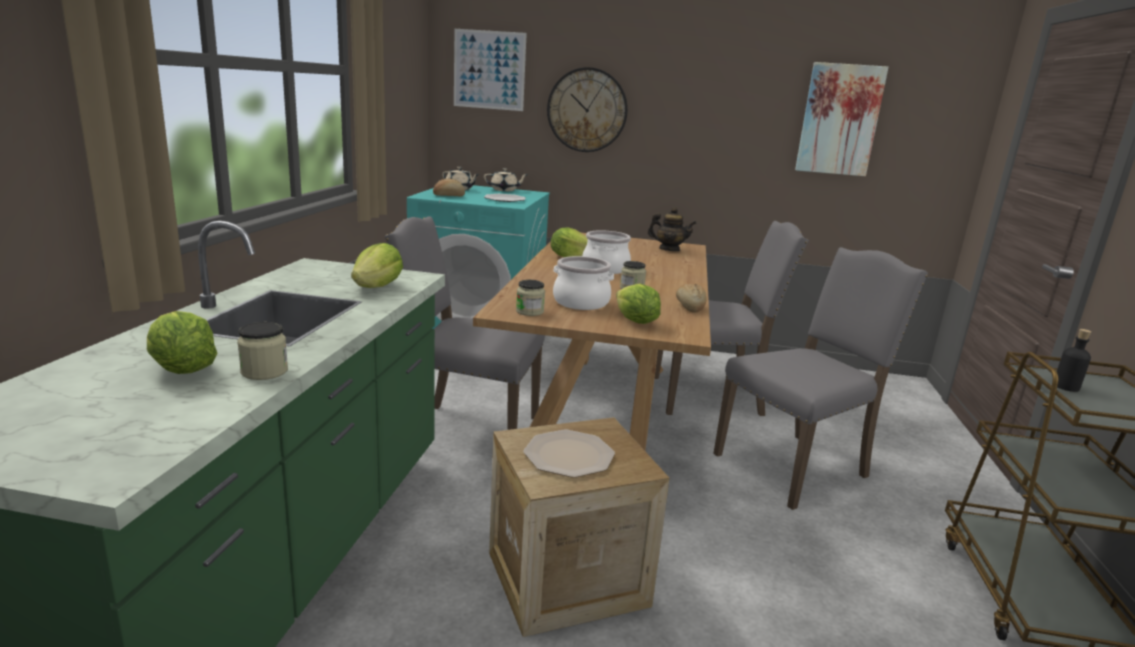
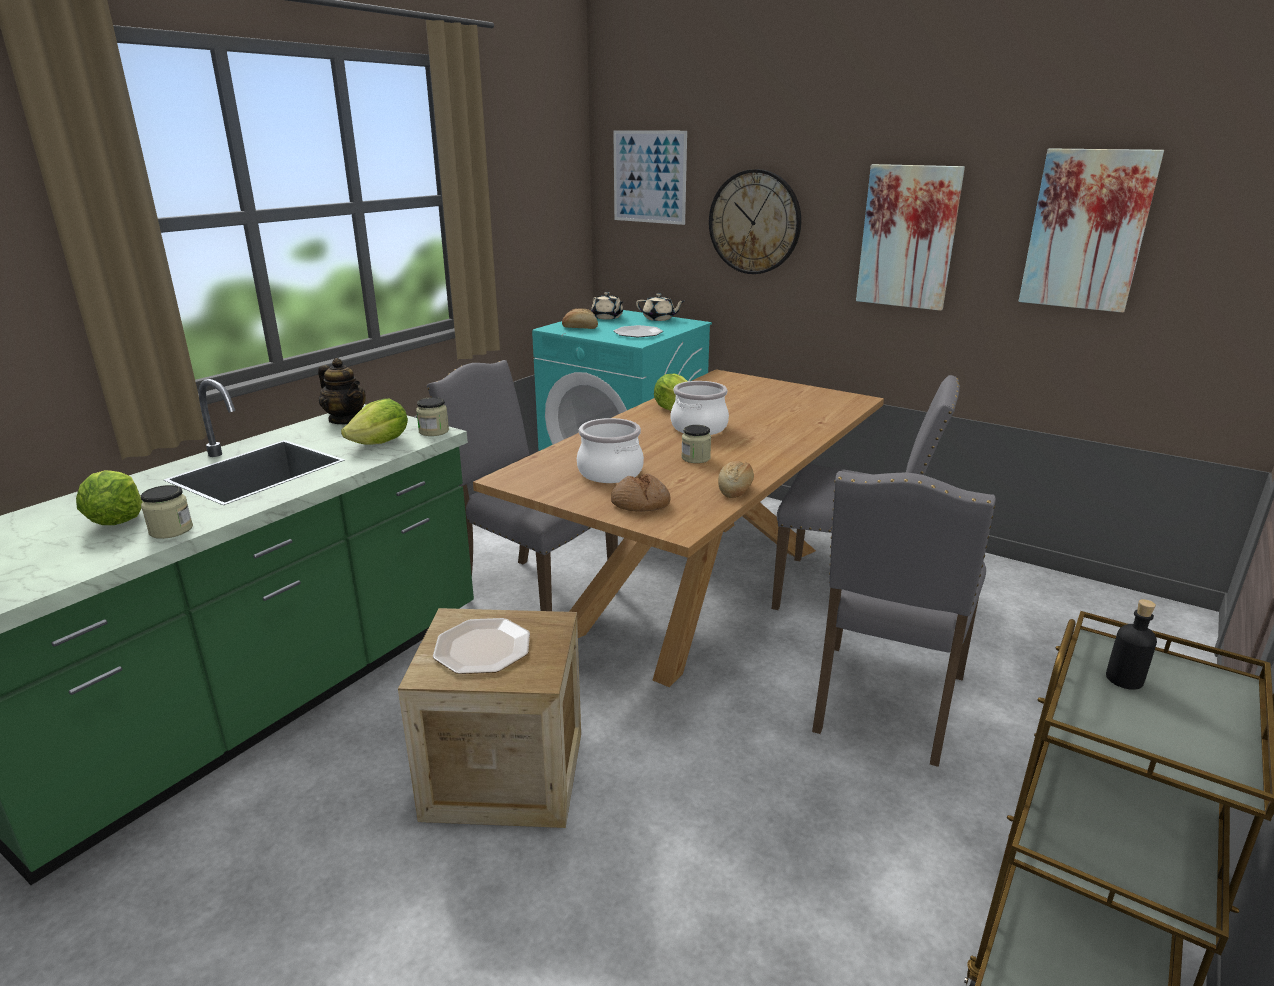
camera: 25 degrees right, 5 degrees up
jar [516,280,545,316] -> jar moved to [416,397,449,436]
lettuce [616,283,661,324] -> bread [611,474,671,512]
teapot [648,207,697,251] -> teapot moved to [318,358,366,424]
grey chair [713,247,928,510] -> grey chair turned 120 degrees clockwise [812,471,996,767]
none -> picture [856,164,965,311]

